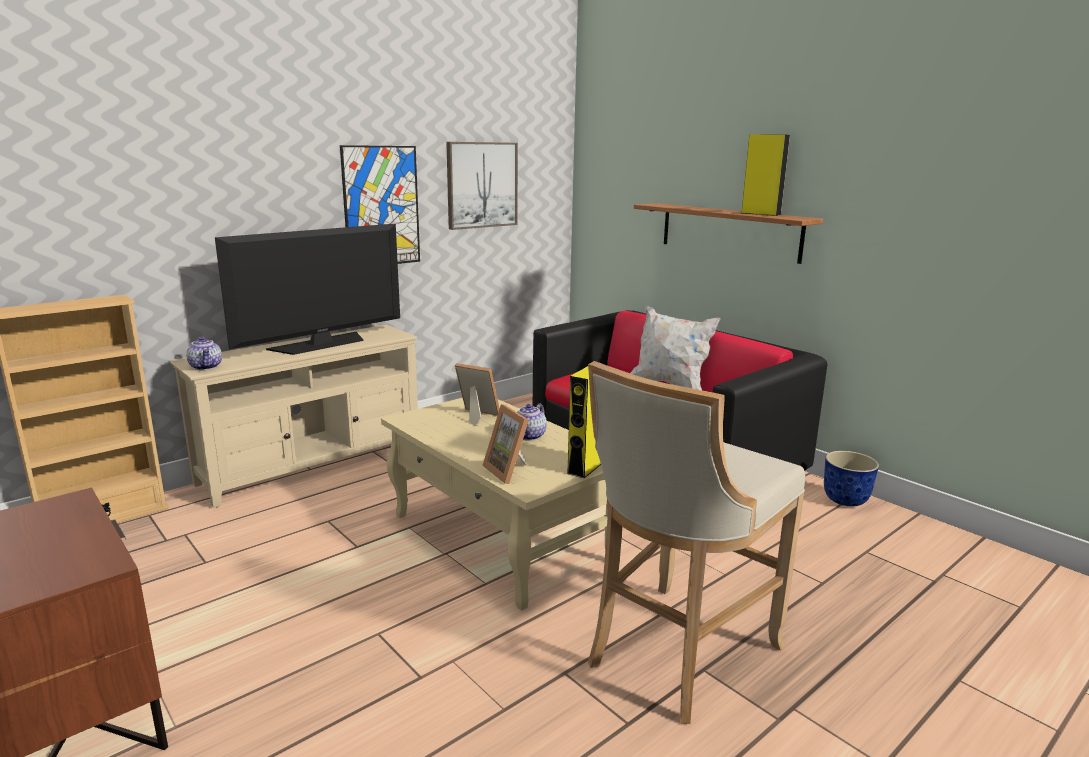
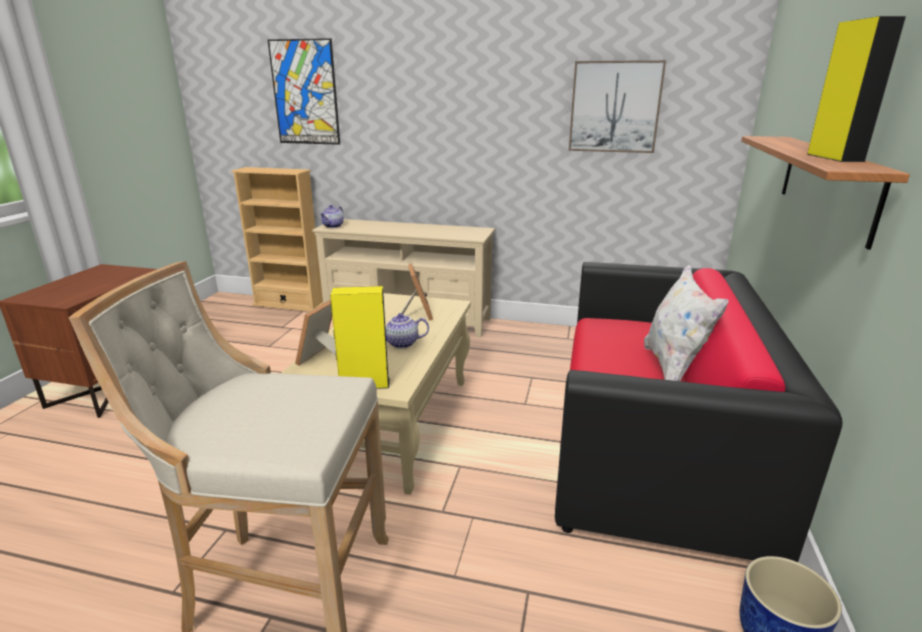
camera: 55 degrees right, 5 degrees up
television [215,224,400,355] -> none
picture [340,145,420,264] -> picture moved to [268,38,340,145]

